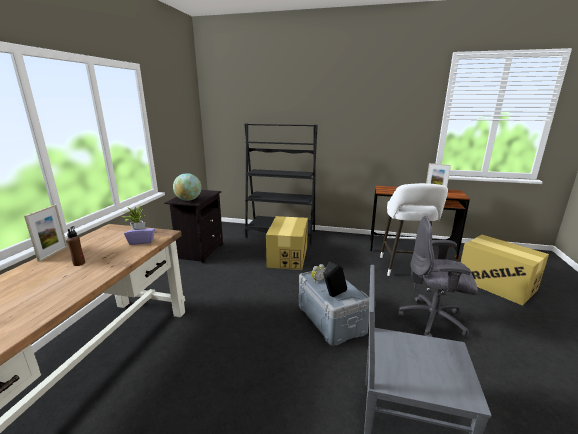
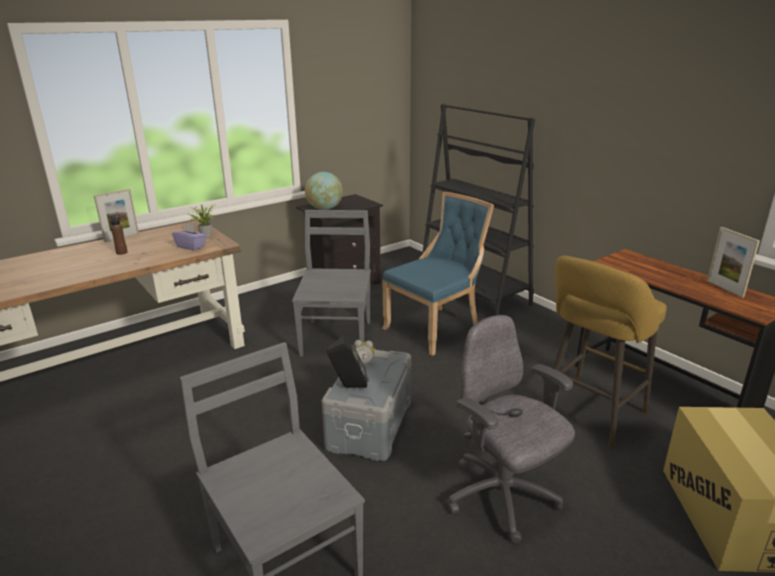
camera: 40 degrees right, 5 degrees up
cardboard box [266,216,308,270] -> blue chair [382,192,494,356]
white stool [380,183,448,276] -> yellow stool [542,256,667,447]
none -> grey chair [292,210,371,356]

